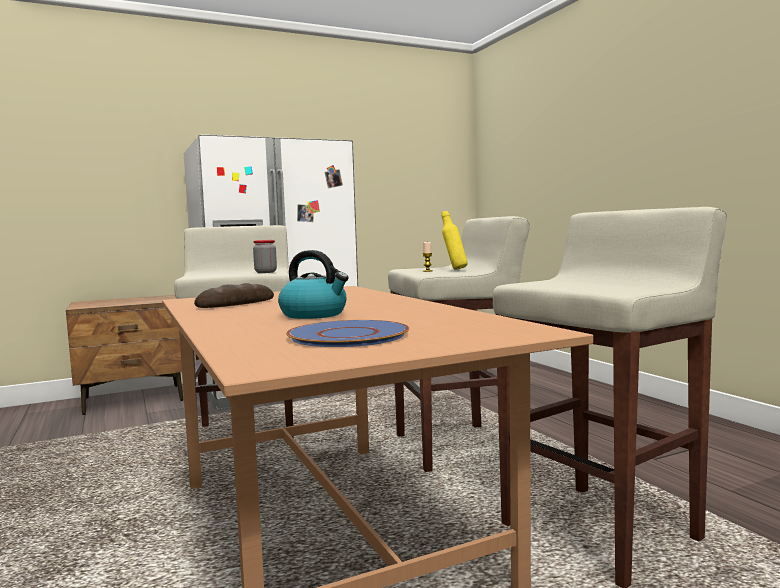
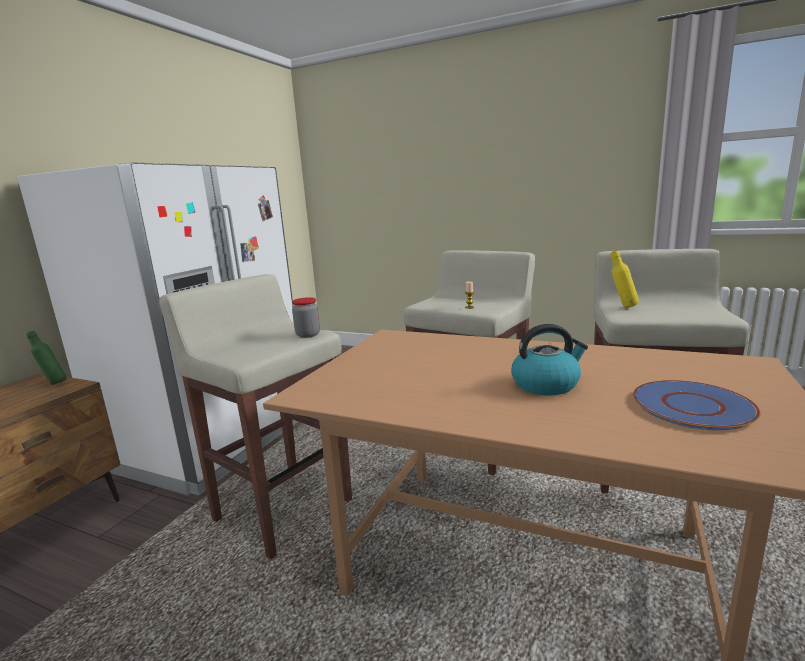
camera: 40 degrees left, 10 degrees up
bread [194,283,274,308] -> none
yellow bottle [441,211,467,270] -> yellow bottle moved to [611,250,639,308]
none -> green bottle [26,331,67,385]

